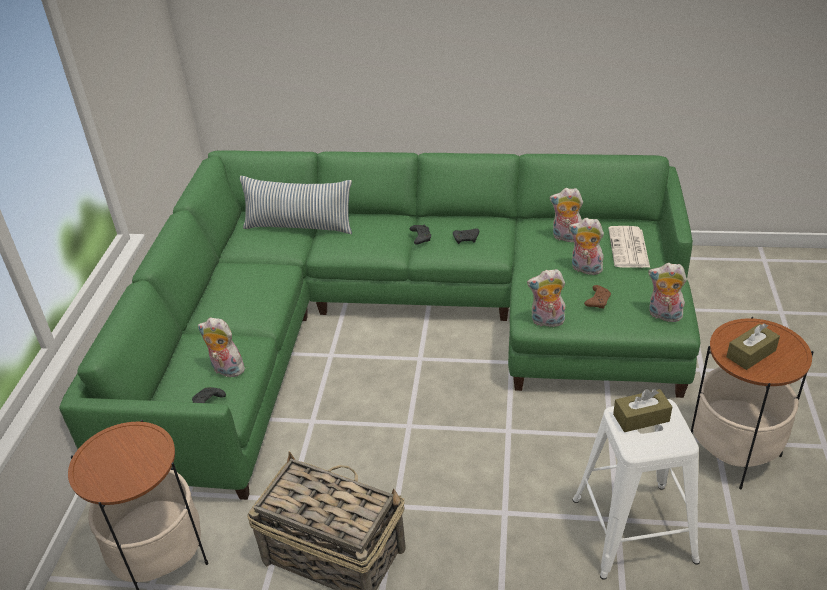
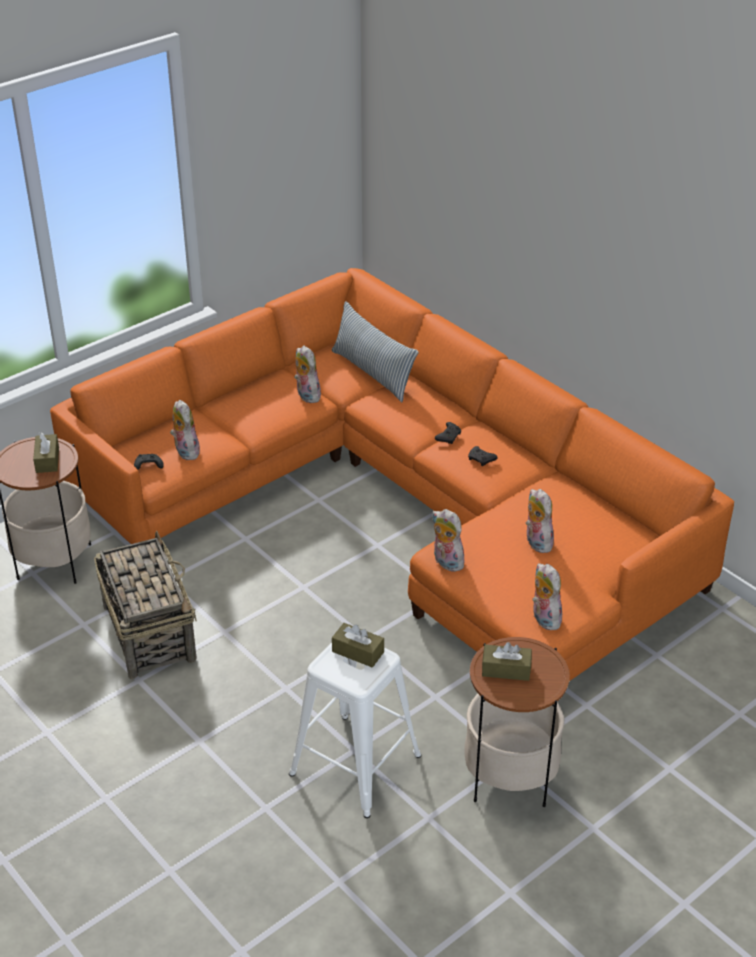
camera: 40 degrees right, 0 degrees up
green sofa [59,150,700,500] -> orange sofa [50,268,734,681]
plush toy [550,188,583,243] -> plush toy moved to [294,345,321,403]
brown game controller [584,285,611,308] -> none
newspaper [608,226,650,268] -> none
none -> brown tissue box [33,432,59,473]

